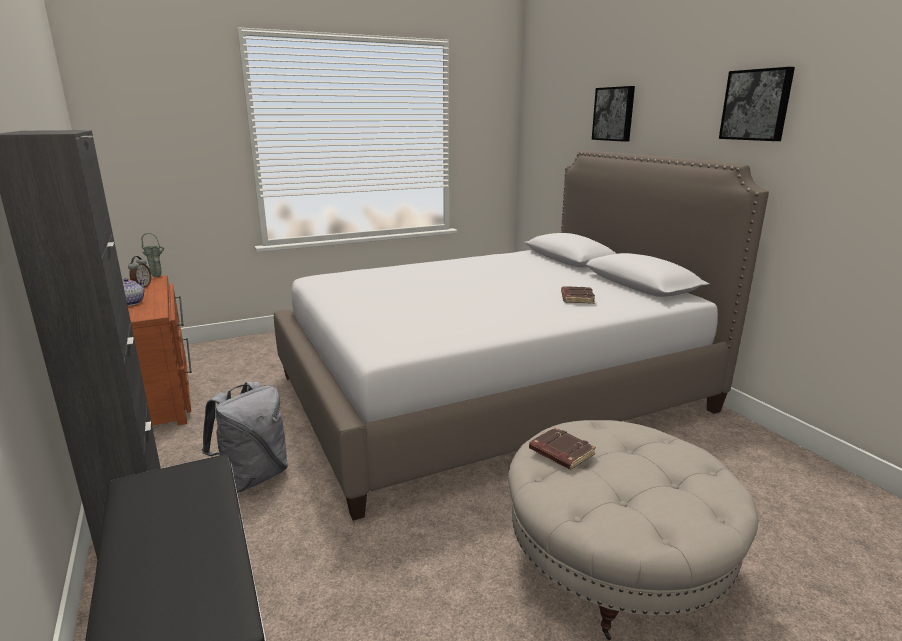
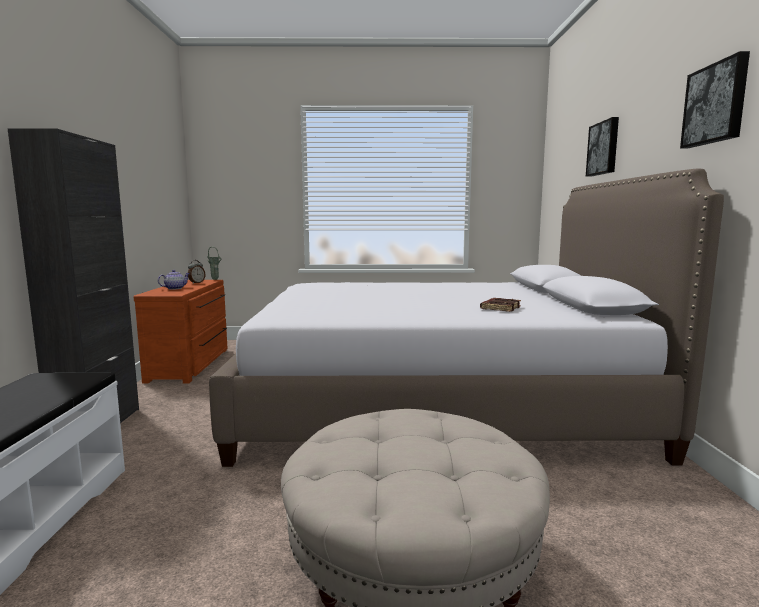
camera: 25 degrees right, 10 degrees down
grey backpack [202,381,288,493] -> none
brown book [529,427,596,470] -> none

